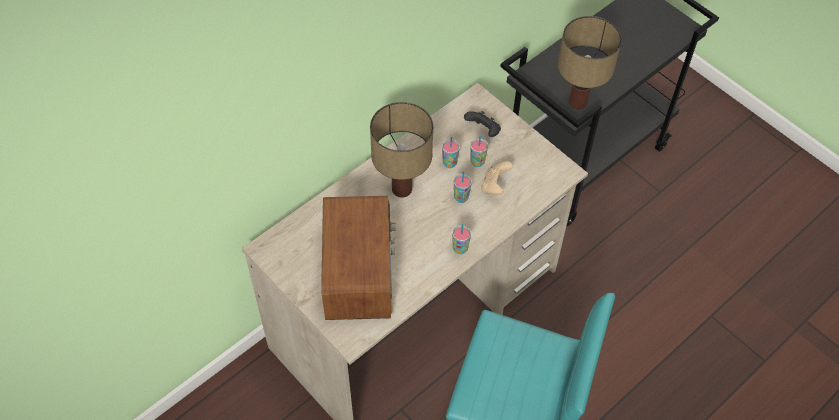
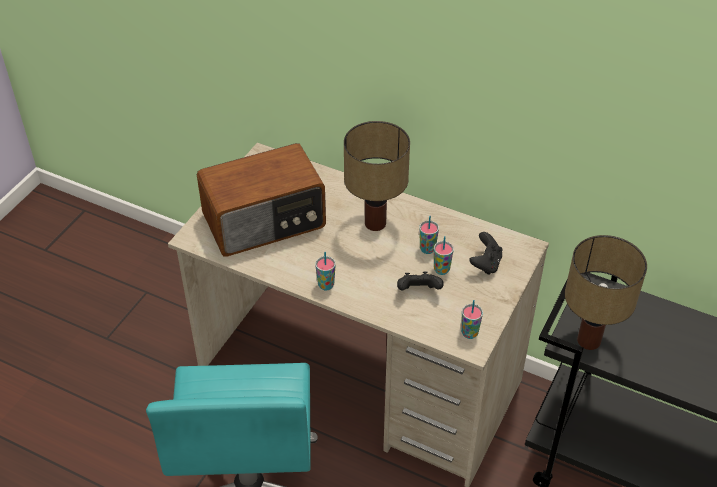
camera: 70 degrees right, 10 degrees down
cup [454,172,472,203] -> cup moved to [461,300,483,339]
beige game controller [481,161,513,195] -> black game controller [397,271,444,290]

